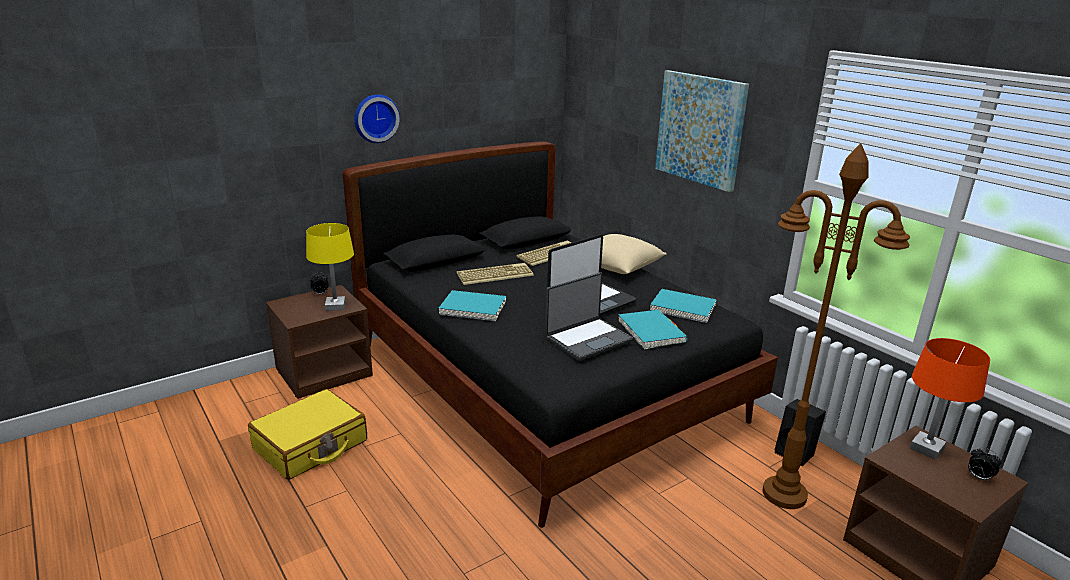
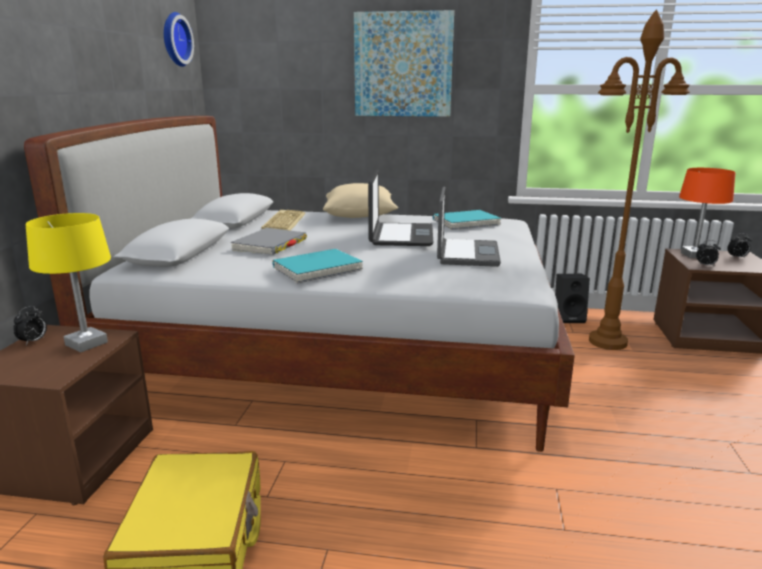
camera: 45 degrees left, 5 degrees down
black bed [343,141,778,528] -> white bed [24,116,575,452]
wall clock [354,94,400,143] -> wall clock moved to [164,12,194,67]
keyboard [456,263,534,285] -> grey book [230,228,307,255]
turquoise book [618,310,688,350] -> none
none -> alarm clock [696,240,721,266]

